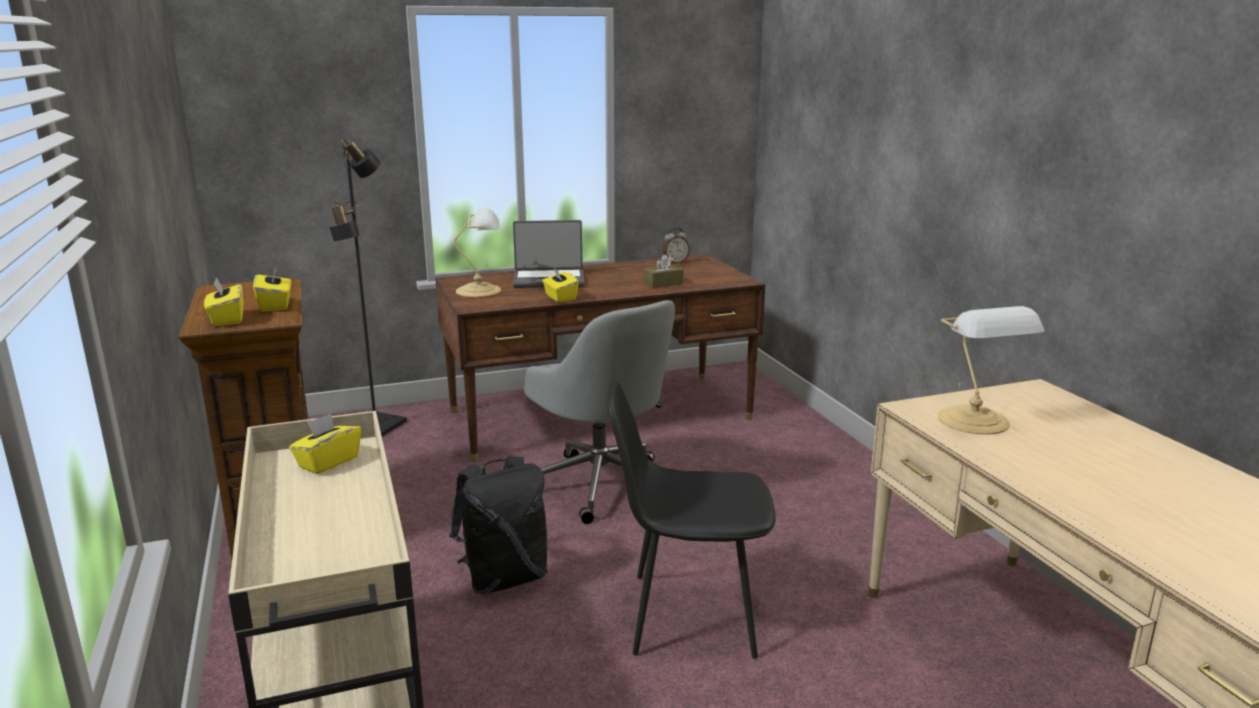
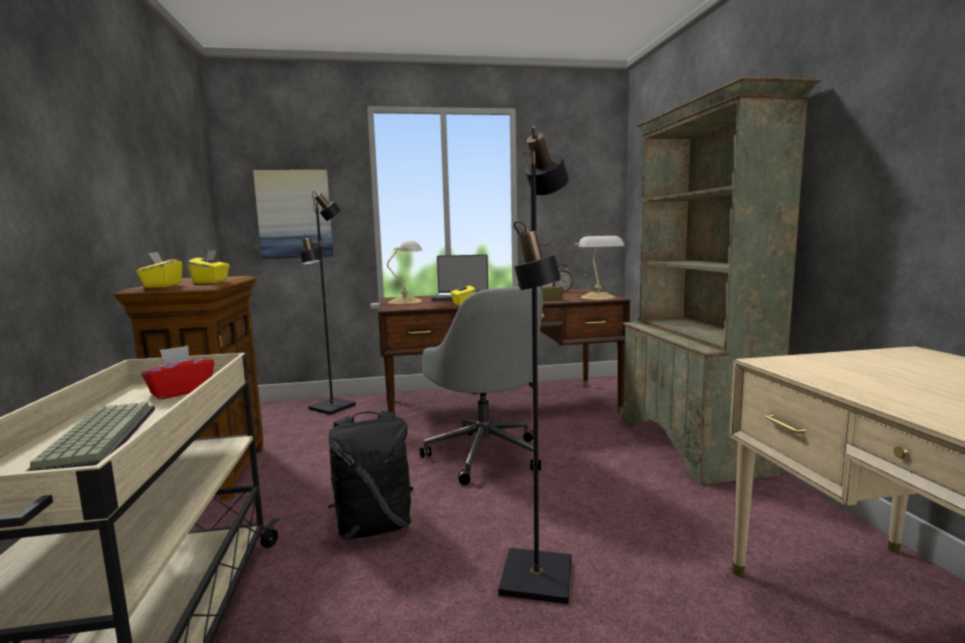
camera: 10 degrees right, 10 degrees down
yellow tissue box [289,413,361,474] -> red tissue box [141,345,214,400]
black chair [608,377,776,659] -> black floor lamp [498,126,572,604]
table lamp [938,306,1045,435] -> table lamp moved to [575,236,624,300]
none -> keyboard [26,402,155,471]
none -> picture [253,170,334,259]
none -> green bookcase [622,77,822,485]

